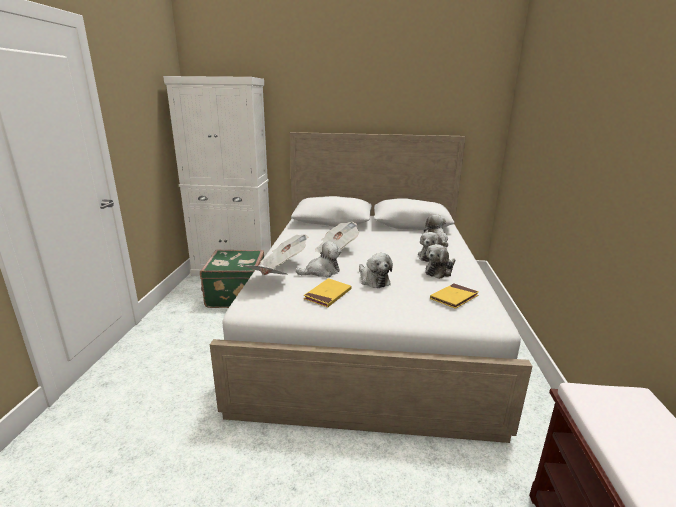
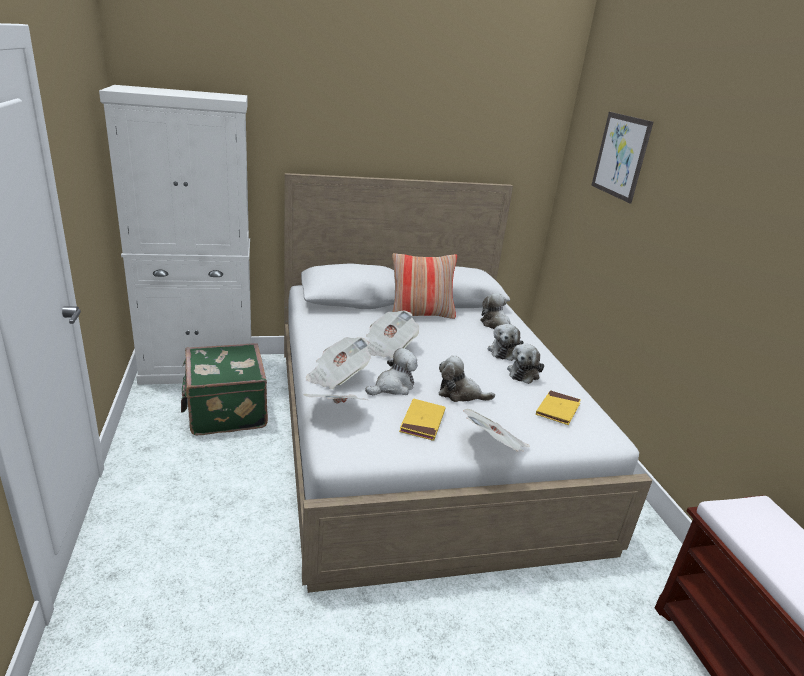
camera: 20 degrees left, 5 degrees up
plush toy [359,253,393,288] -> plush toy turned 150 degrees clockwise [439,355,495,402]
none -> pillow [392,253,457,319]
none -> newspaper [463,409,530,451]
none -> picture [591,112,653,203]

